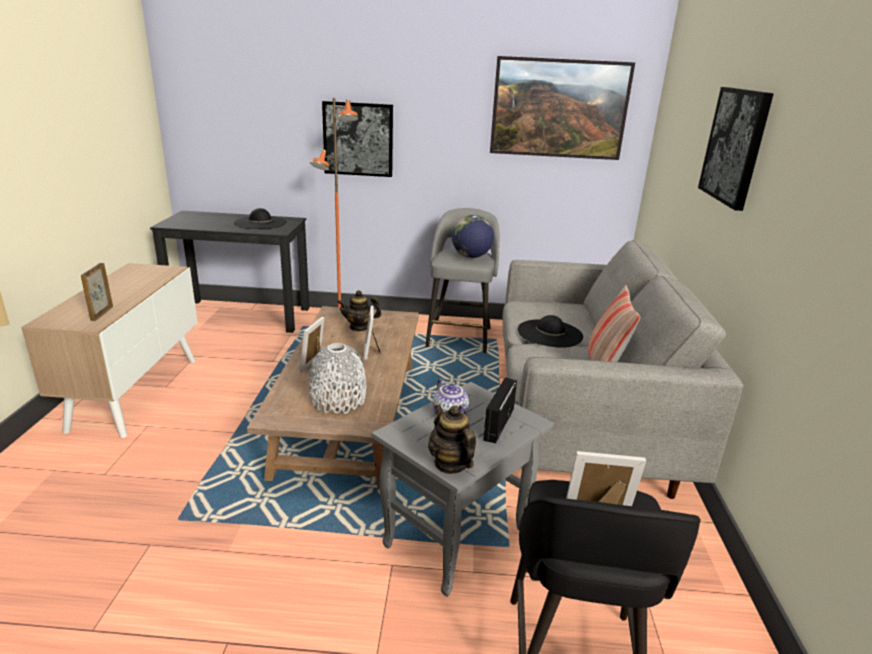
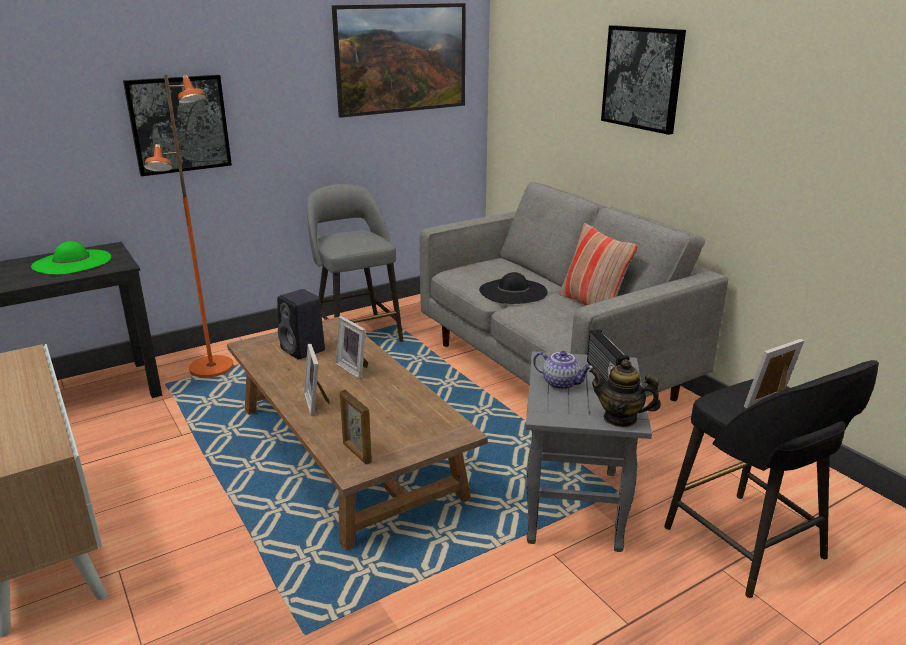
camera: 35 degrees left, 0 degrees up
picture frame [81,263,113,321] -> picture frame moved to [340,390,372,464]
black hat [234,208,286,229] -> green hat [31,241,111,275]
grey vase [309,343,366,414] -> none
teapot [337,290,381,331] -> black speaker [277,289,325,360]
globe [452,215,494,258] -> none

